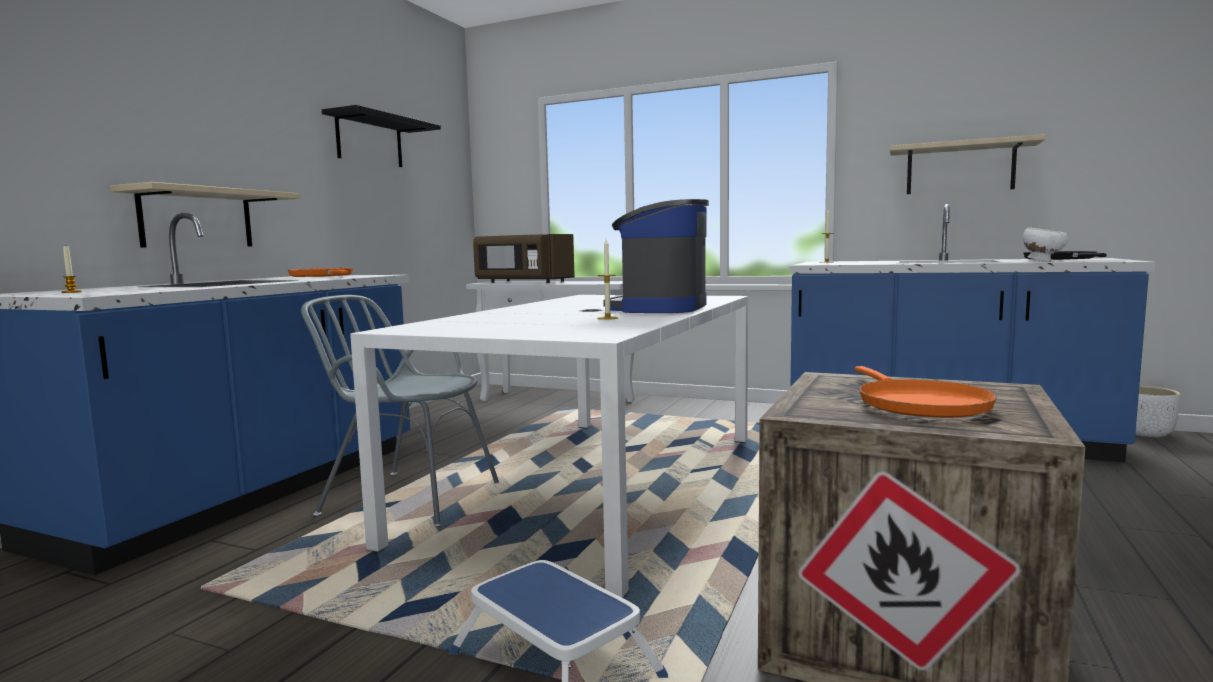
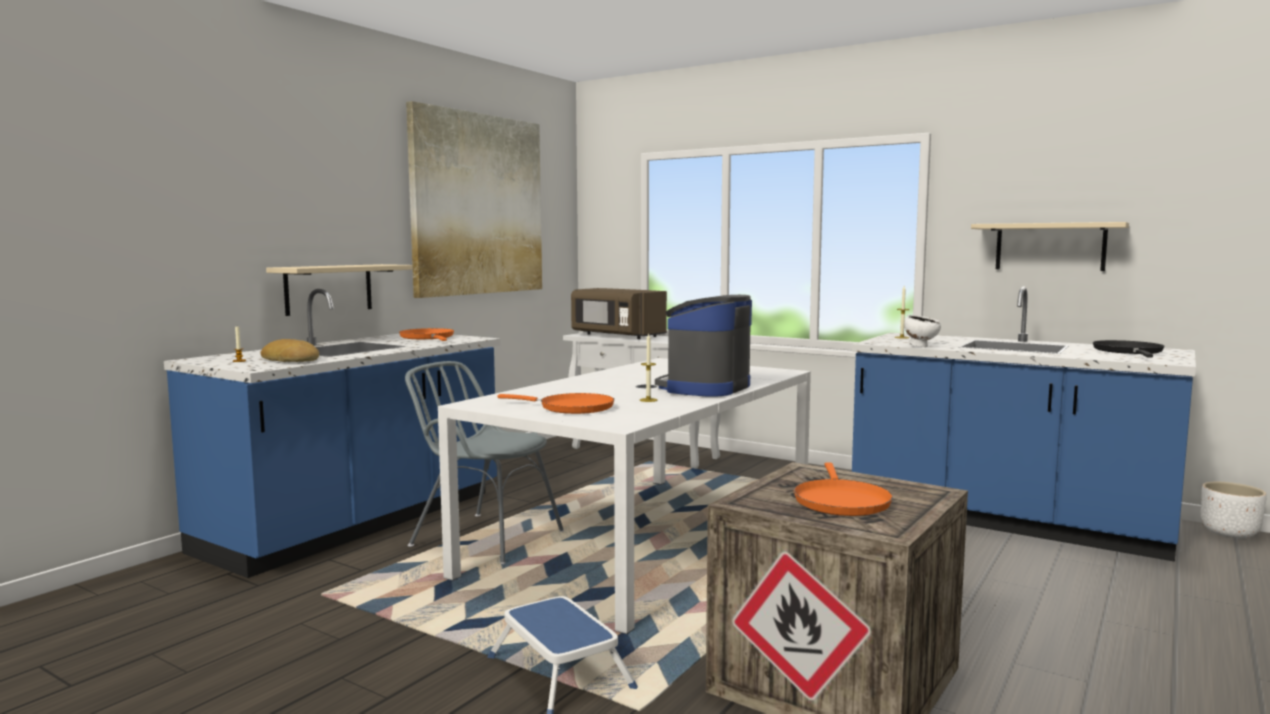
camera: 10 degrees right, 0 degrees up
black shelf [322,105,441,167] -> picture [406,101,542,298]
white bowl [1023,227,1069,262] -> white bowl moved to [904,315,941,347]
none -> bread [261,339,319,362]
none -> orange frying pan [497,393,614,414]

